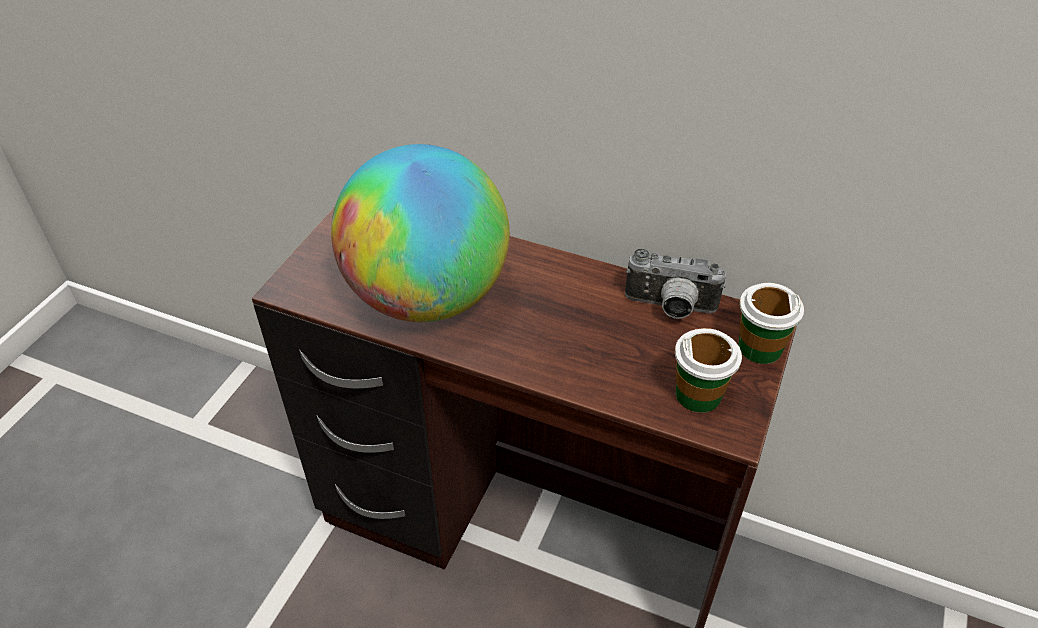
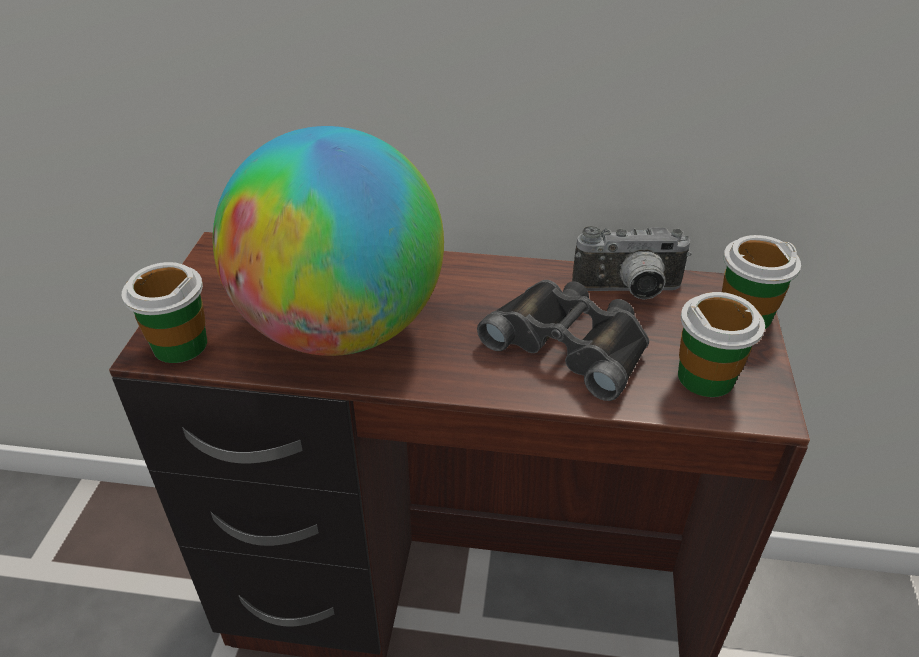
camera: 15 degrees left, 5 degrees down
none -> cup [122,262,207,363]
none -> black binoculars [477,280,649,401]

